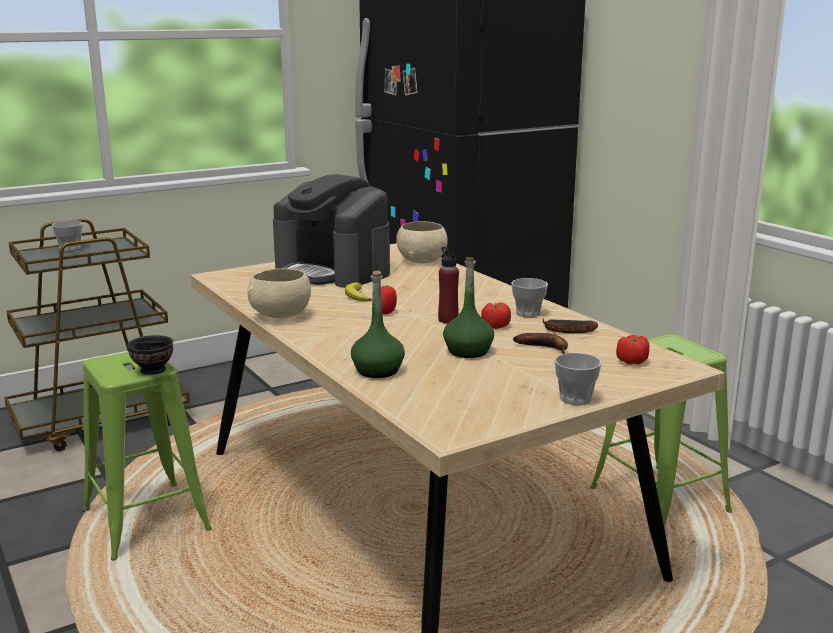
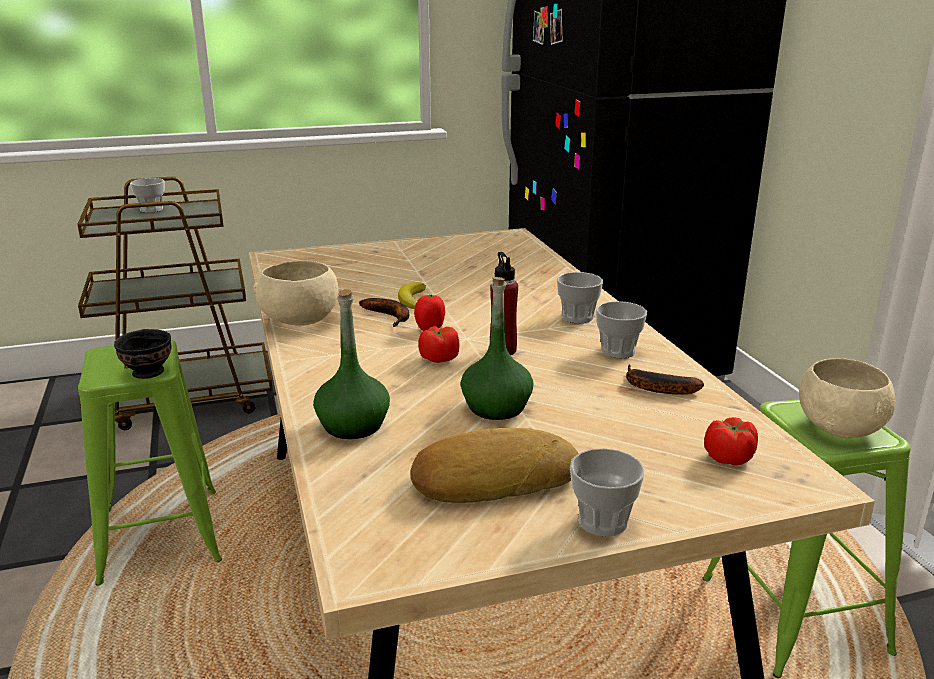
camera: 15 degrees right, 5 degrees up
coffee machine [273,174,390,288] -> none
beige bowl [396,221,448,263] -> beige bowl moved to [799,358,895,438]
tomato [481,302,511,329] -> tomato moved to [418,326,460,363]
banana [513,333,568,354] -> banana moved to [359,298,409,327]
none -> bread [411,428,579,503]
none -> cup [557,272,603,323]

